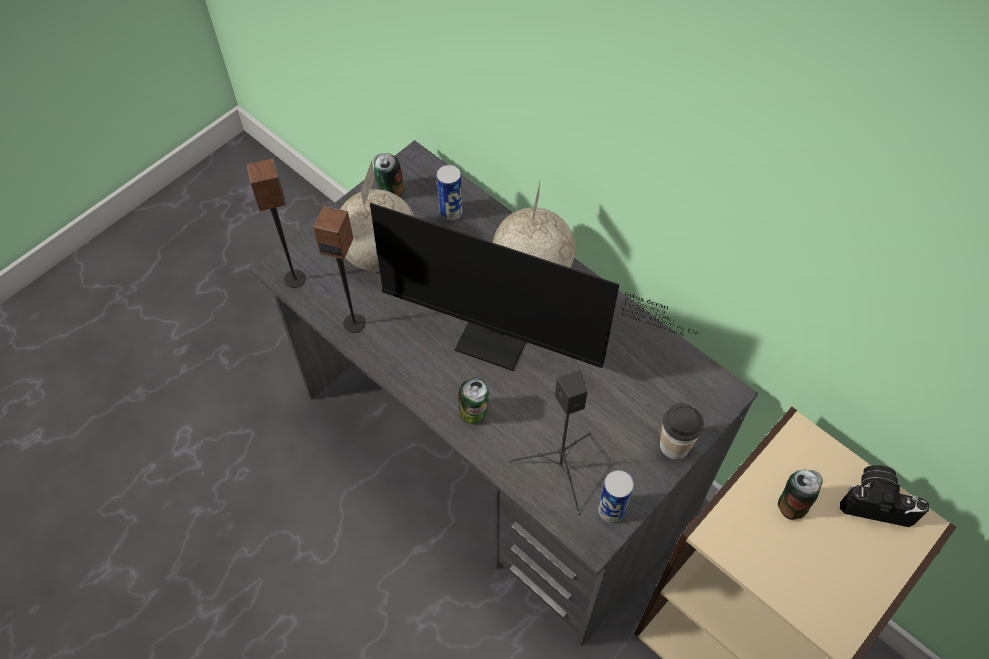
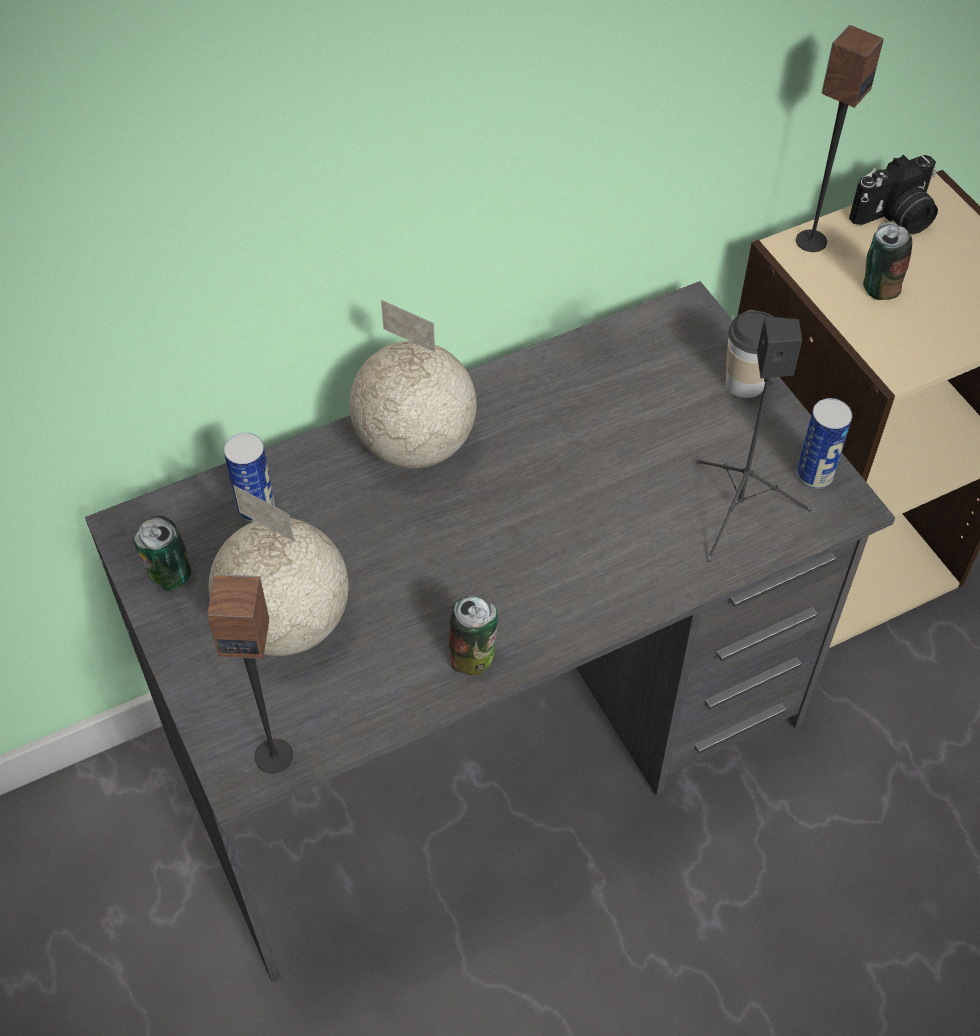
camera: 70 degrees left, 5 degrees down
speaker [313,206,366,333] -> speaker moved to [796,25,884,252]
monitor [370,203,700,371] -> none
can [458,377,489,424] -> can moved to [449,596,498,675]
camera [840,465,929,527] -> camera turned 150 degrees counterclockwise [849,155,938,234]

